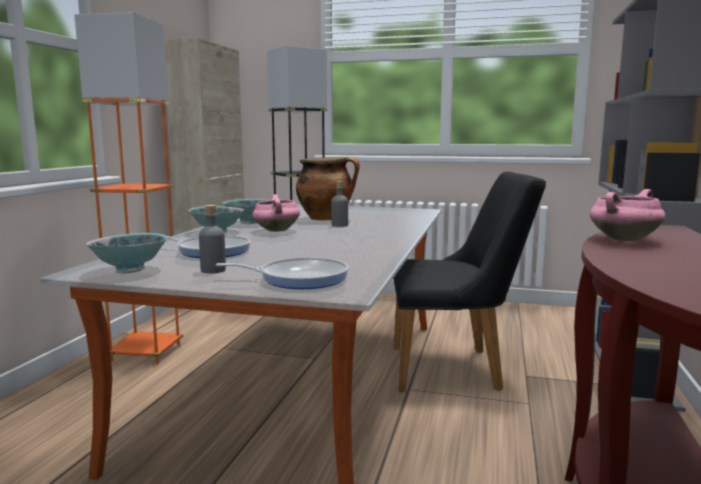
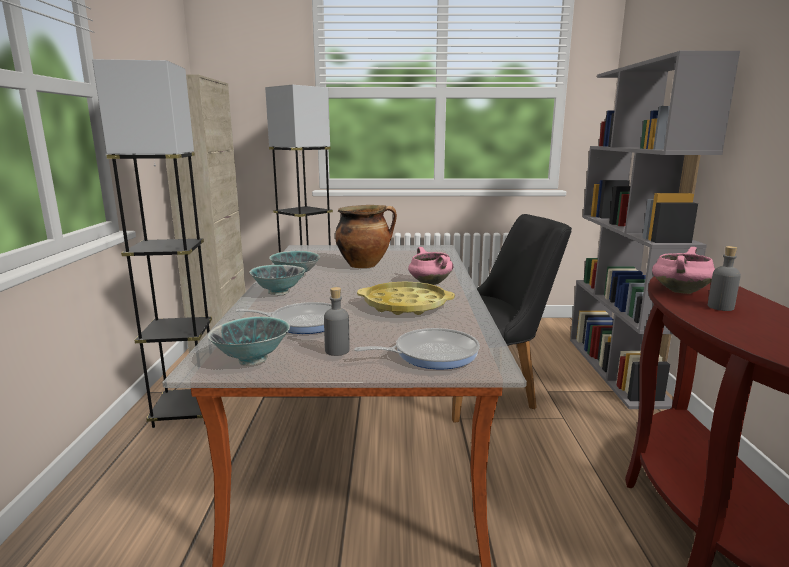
camera: 15 degrees left, 5 degrees up
orange floor lamp [74,12,183,364] -> grey floor lamp [92,59,212,428]
pink cooking pot [252,194,300,232] -> pink cooking pot moved to [408,247,454,285]
grey bottle [331,181,348,227] -> grey bottle moved to [708,246,741,311]
none -> yellow tray [357,282,455,315]

